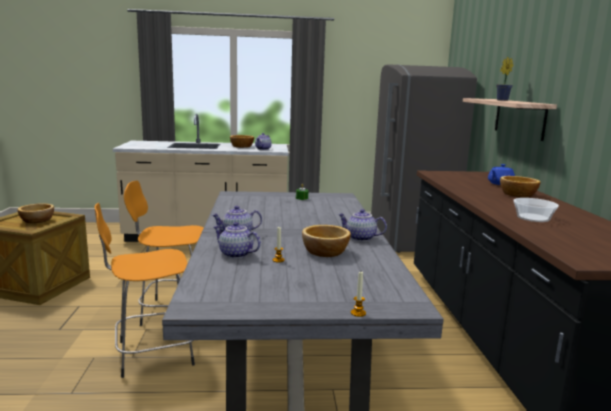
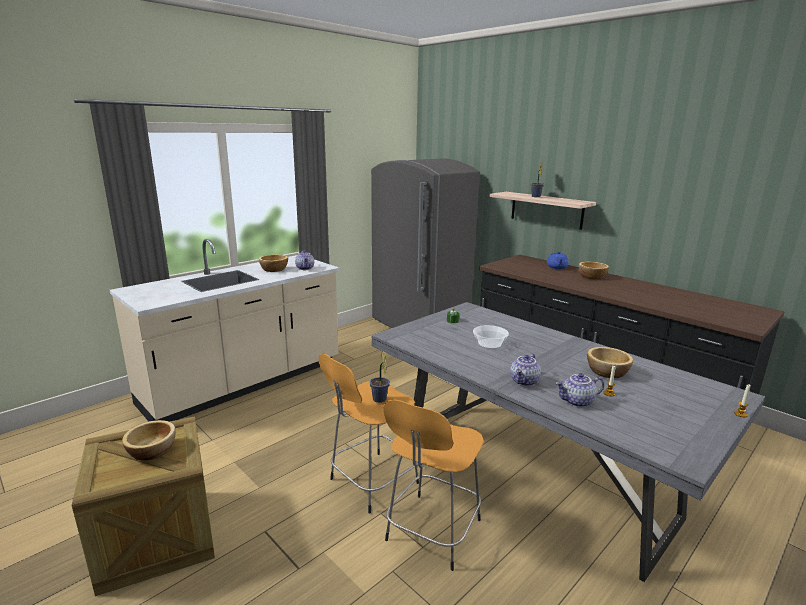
camera: 40 degrees left, 5 degrees up
teapot [338,209,387,241] -> none
bowl [513,198,559,222] -> bowl moved to [473,325,509,350]
none -> potted plant [370,351,390,403]

